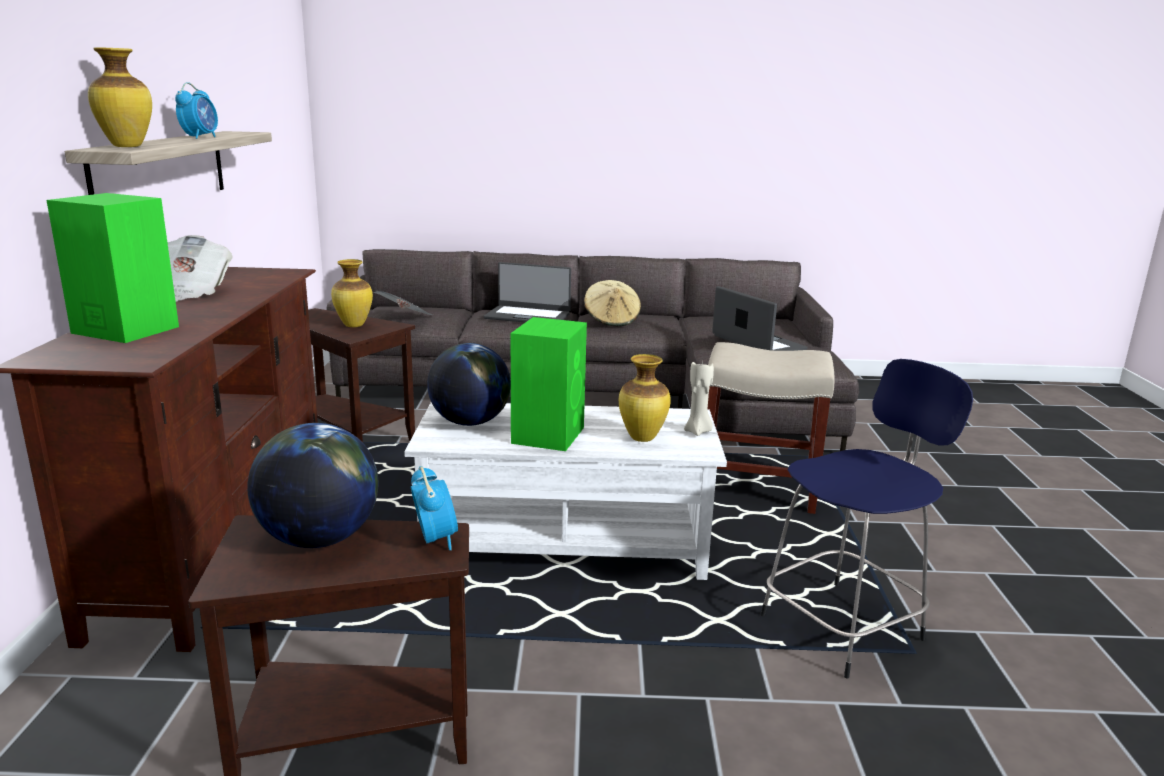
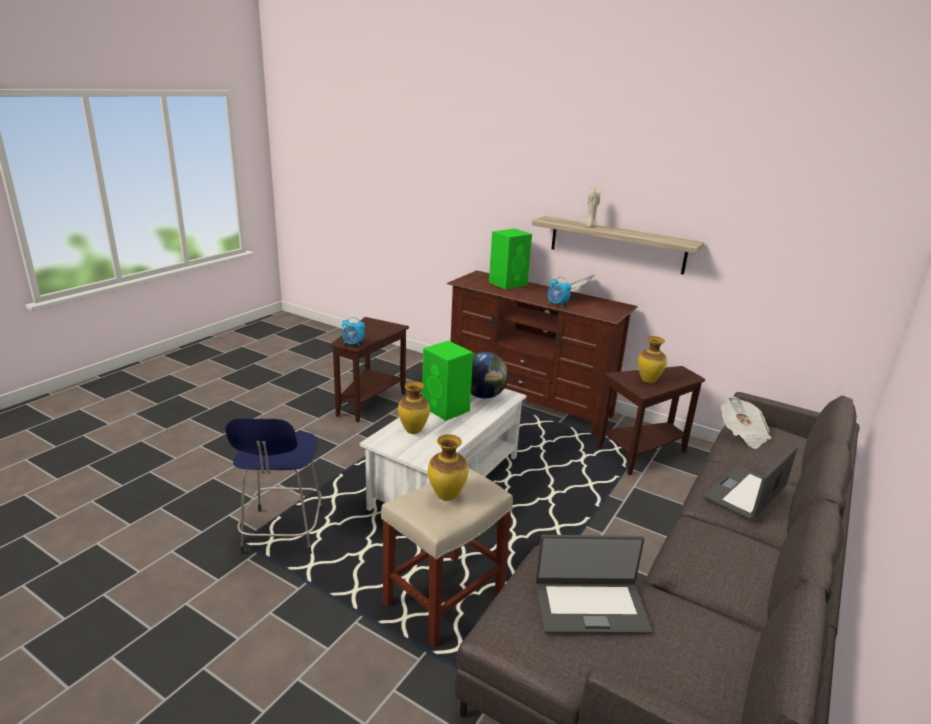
camera: 120 degrees right, 5 degrees up
vase [88,47,152,147] -> vase moved to [428,434,468,501]
alarm clock [175,82,218,139] -> alarm clock moved to [548,277,571,307]
globe [247,423,378,548] -> none
beige hat [584,280,641,326] -> none
beige candle [684,361,714,436] -> beige candle moved to [582,187,600,228]

